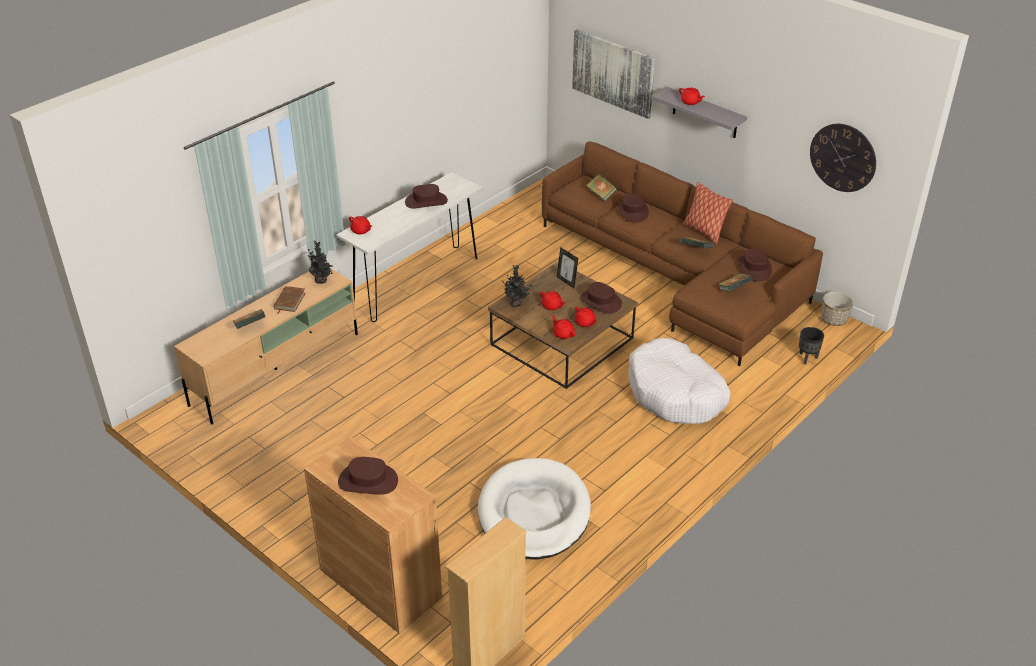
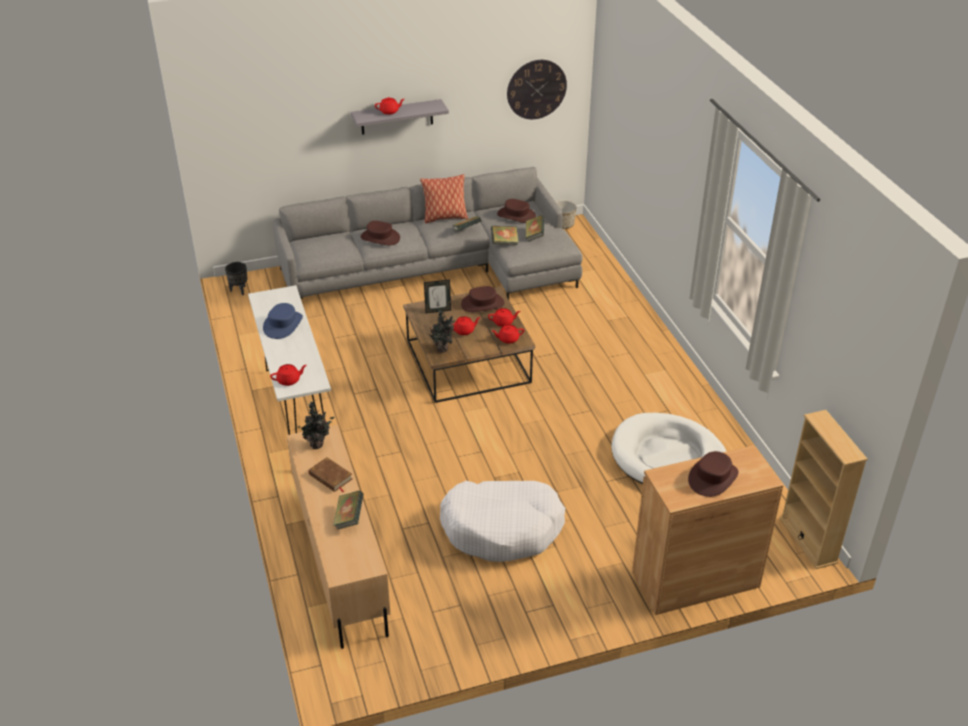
camera: 60 degrees left, 0 degrees up
brown hat [405,184,448,209] -> blue hat [263,303,303,339]
brown sofa [542,142,823,366] -> grey sofa [274,167,582,299]
picture [572,29,655,119] -> none
book [586,174,617,202] -> book moved to [491,226,519,245]
white dog bed [628,338,731,424] -> white dog bed moved to [440,481,565,562]
black planter [799,327,824,364] -> black planter moved to [225,262,248,295]

